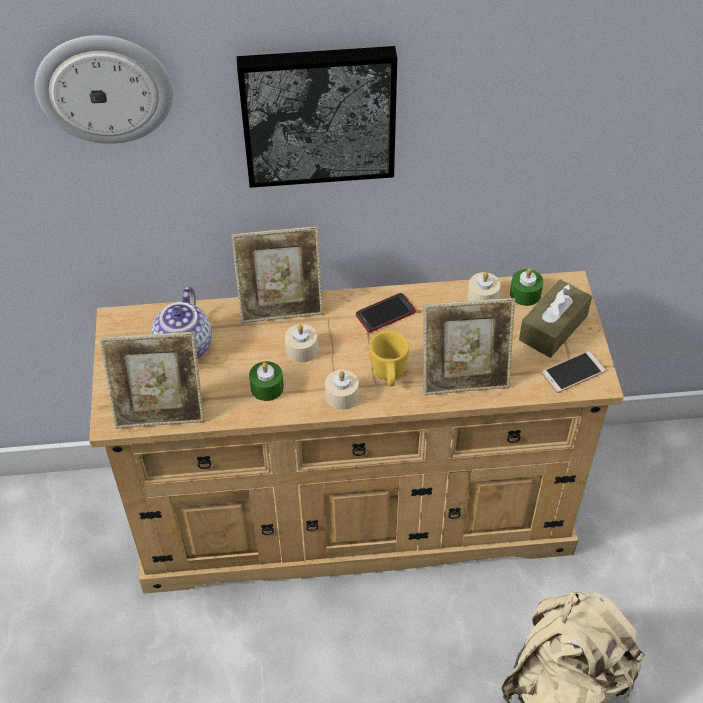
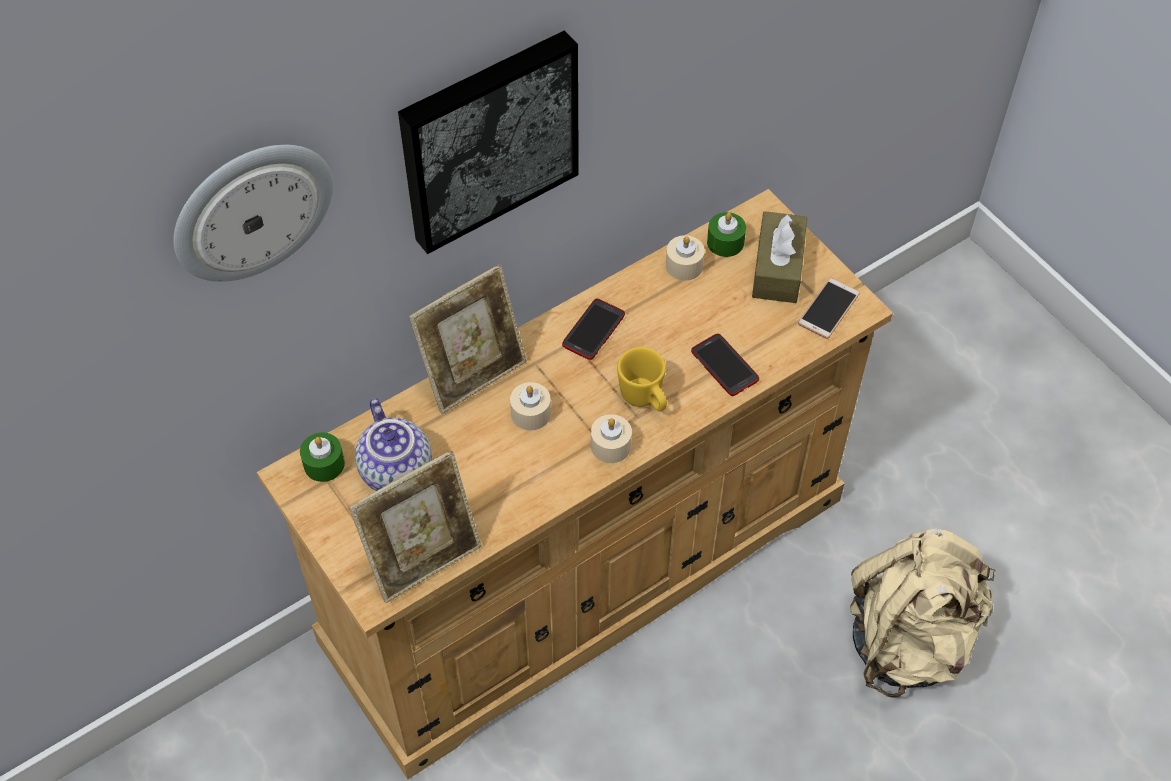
camera: 30 degrees left, 5 degrees up
green candle [249,361,284,401] -> green candle moved to [300,433,345,482]
picture frame [423,298,515,395] -> phone [691,334,759,396]

